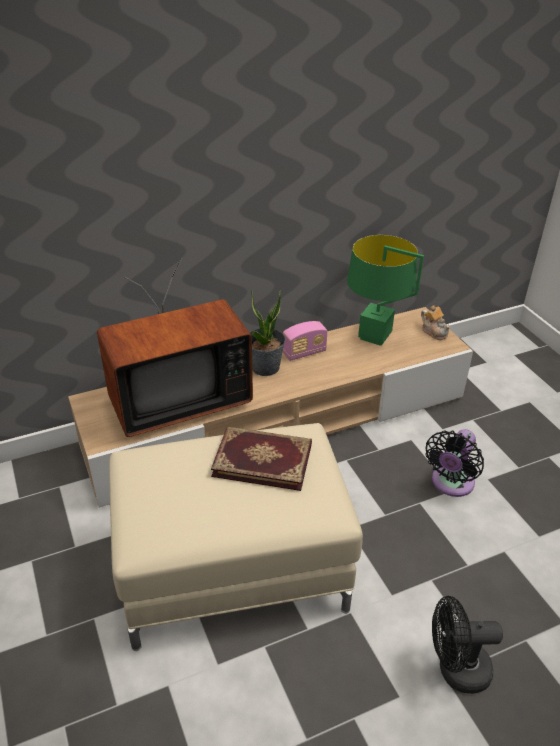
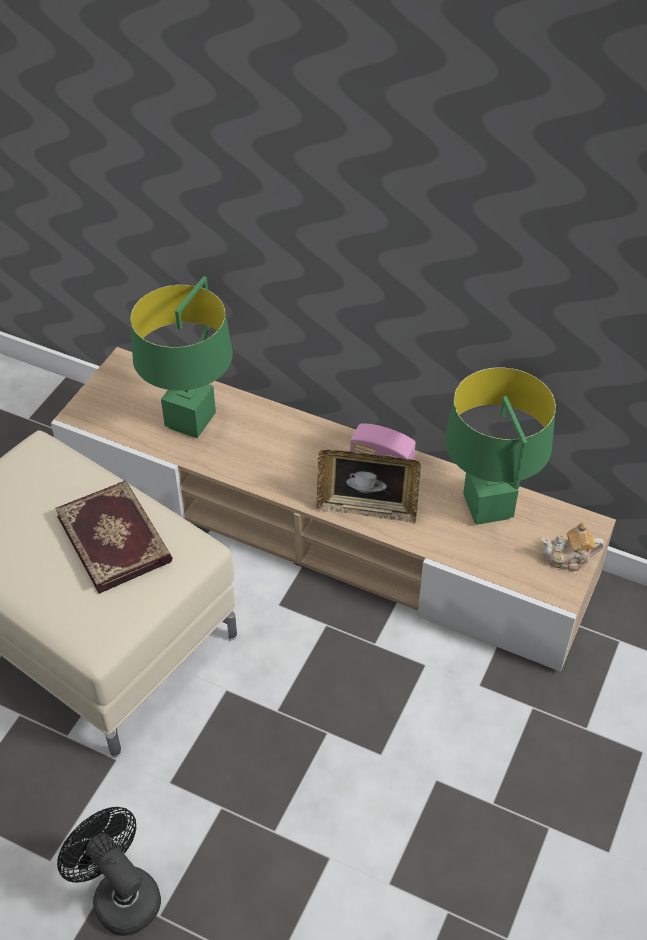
camera: 50 degrees right, 10 degrees up
television [97,258,253,437] -> green table lamp [131,276,233,438]
potted plant [250,289,286,376] -> none
teapot [421,305,451,340] -> teapot turned 75 degrees clockwise [541,523,604,571]
black fan [425,429,484,497] -> none
none -> picture frame [316,450,421,524]

